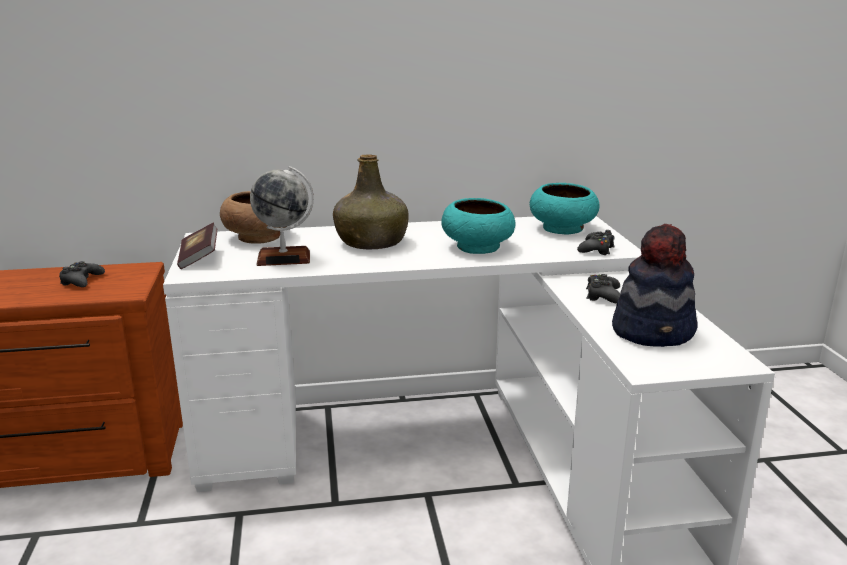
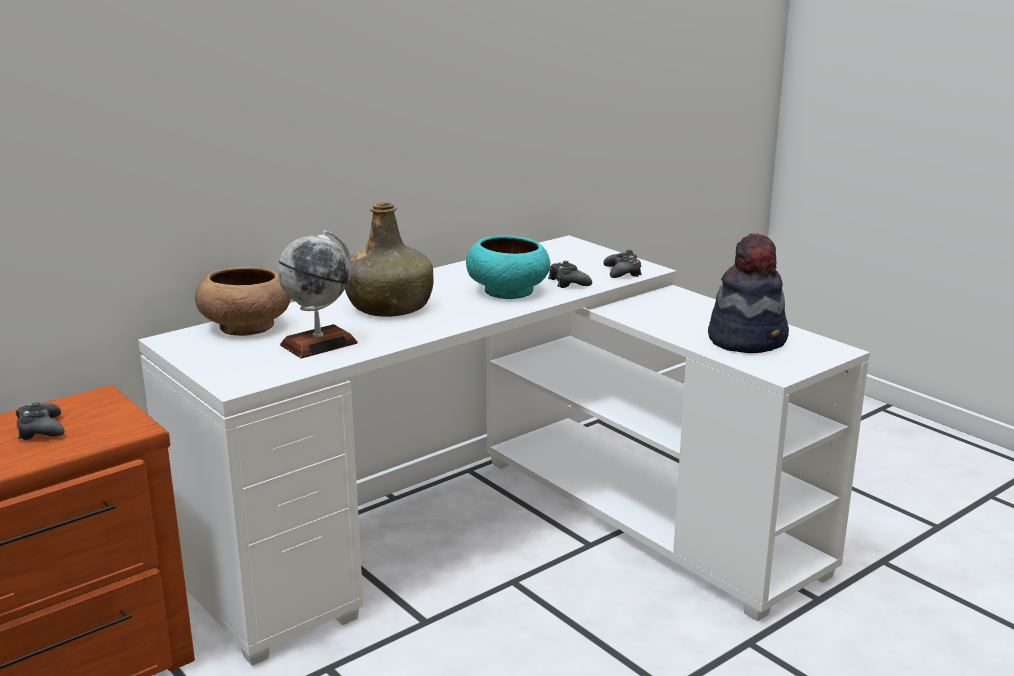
camera: 30 degrees left, 0 degrees up
book [177,222,217,269] -> none
turquoise bowl [530,183,600,234] -> none
black game controller [586,274,620,304] -> black game controller moved to [548,261,592,288]

